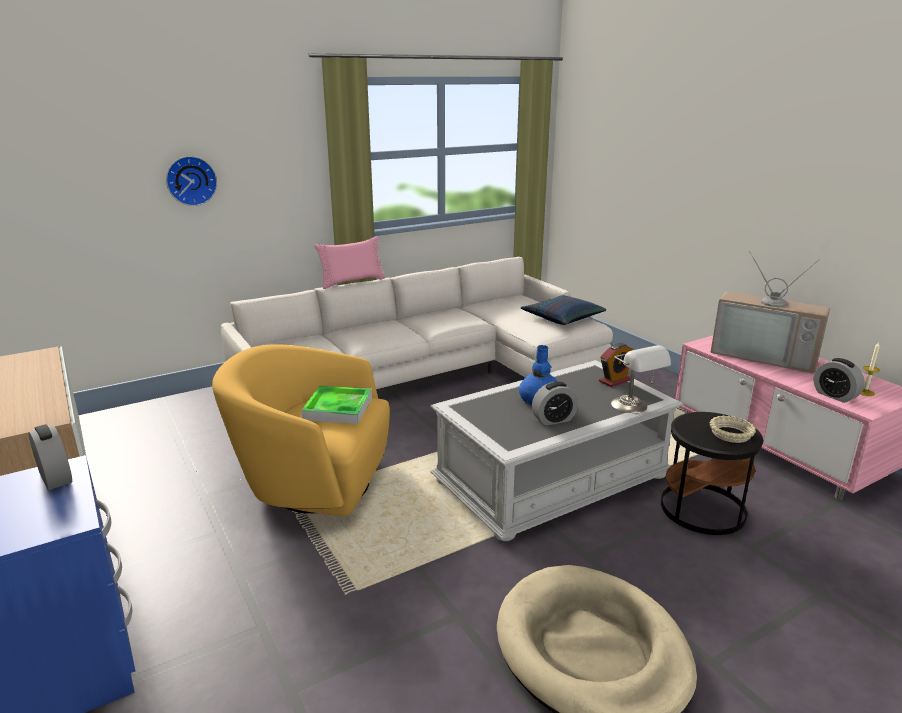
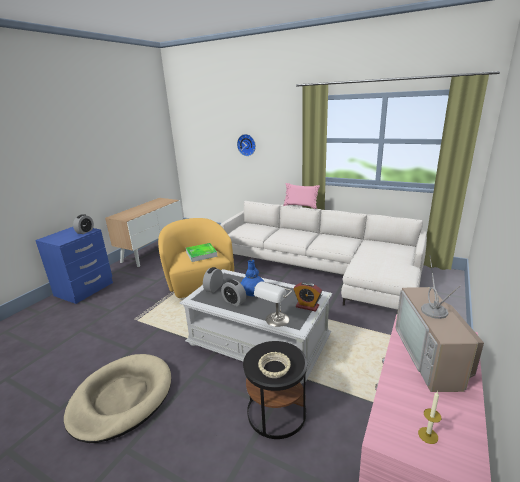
camera: 60 degrees right, 0 degrees up
blue pillow [520,295,606,325] -> none
alarm clock [813,358,865,403] -> alarm clock moved to [203,267,223,293]

